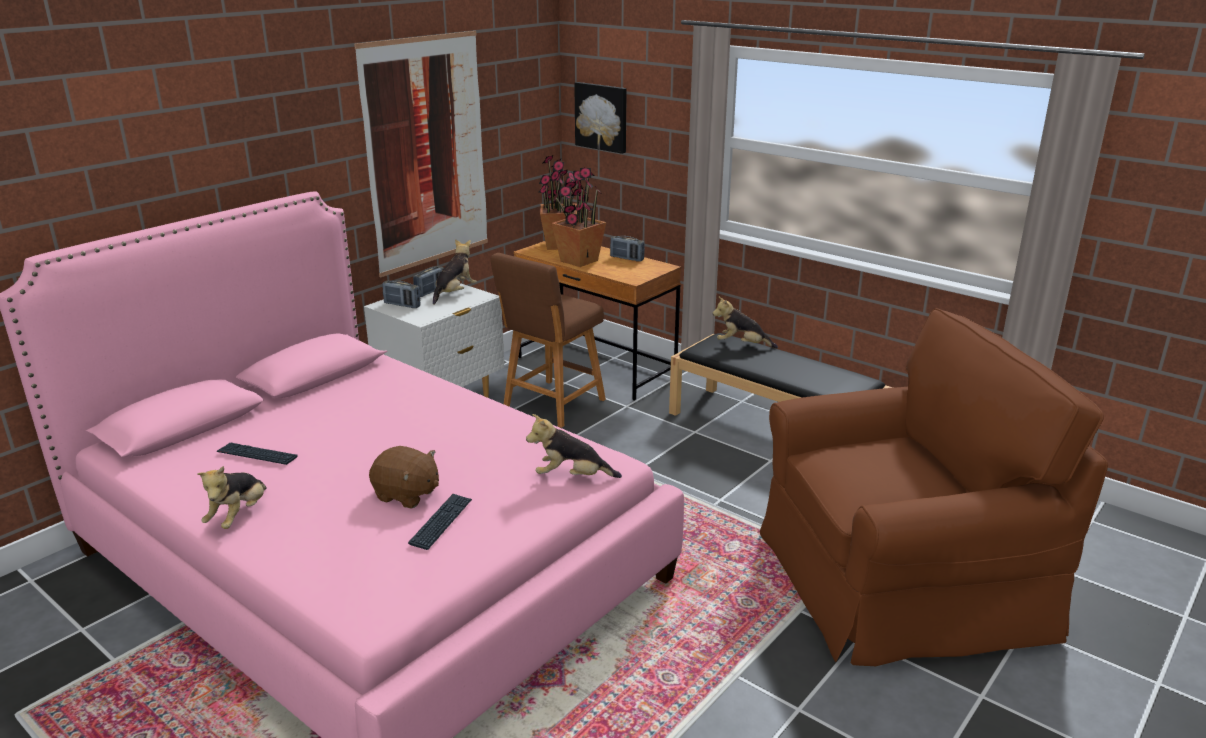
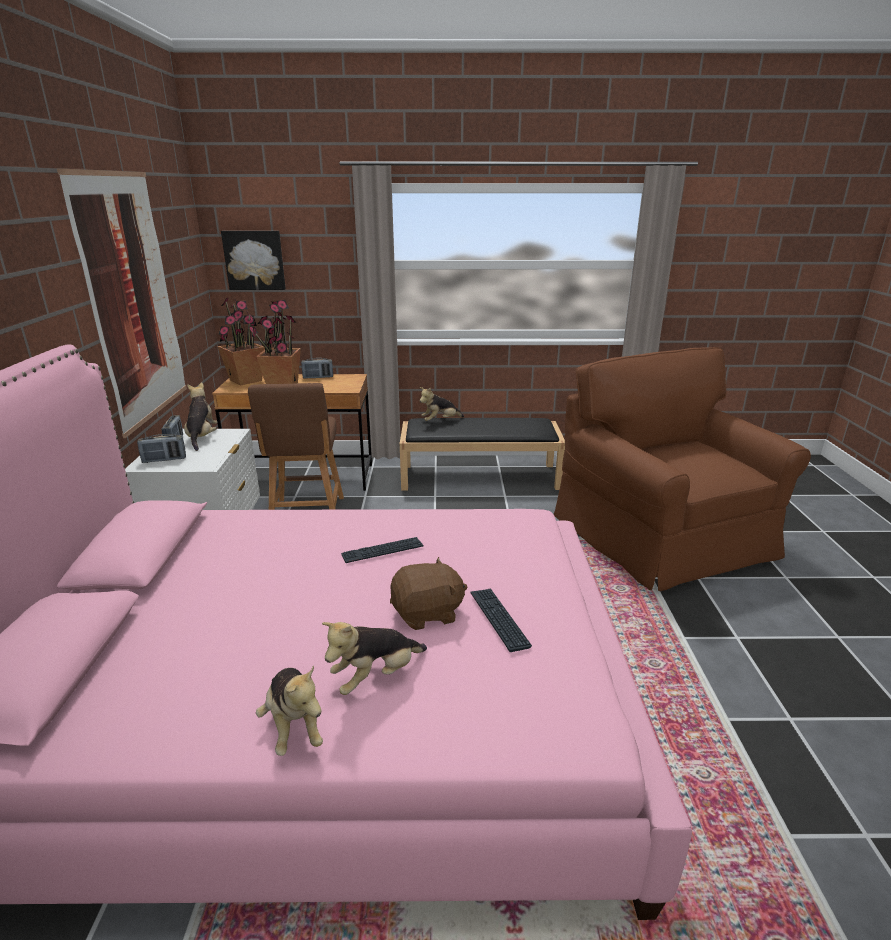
camera: 40 degrees left, 0 degrees up
keyboard [217,443,298,465] -> keyboard moved to [341,537,423,563]
plush toy [526,414,622,478] -> plush toy moved to [322,622,427,695]
brown armchair [760,308,1108,666] -> brown armchair turned 60 degrees counterclockwise [554,347,811,591]

